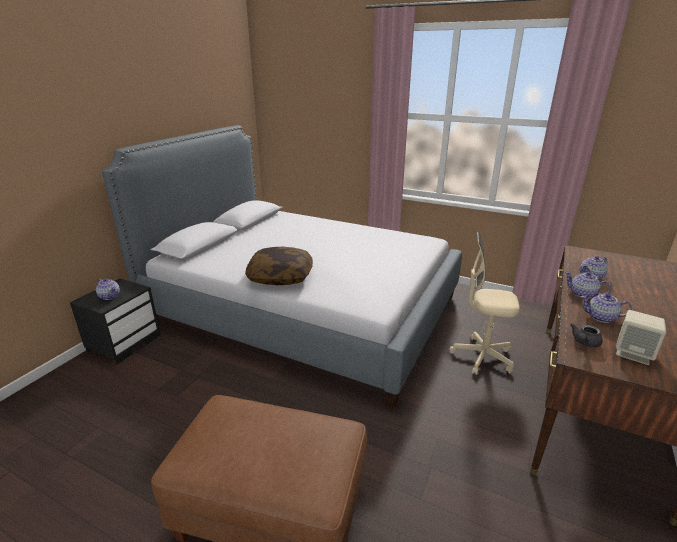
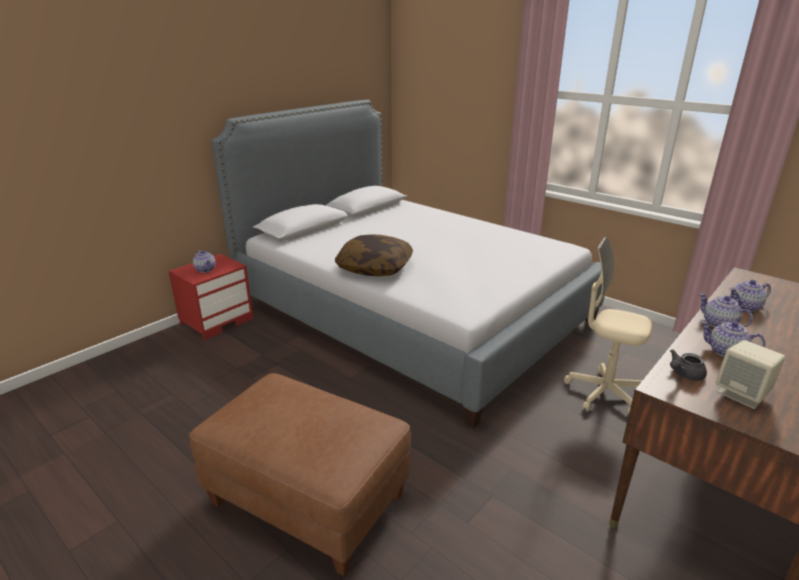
camera: 15 degrees right, 0 degrees up
black nightstand [70,278,161,365] -> red nightstand [168,254,253,340]

